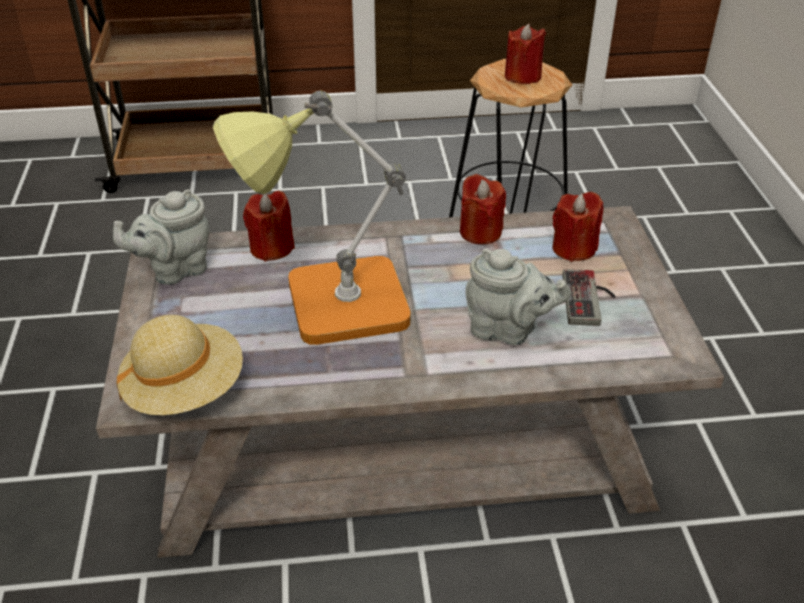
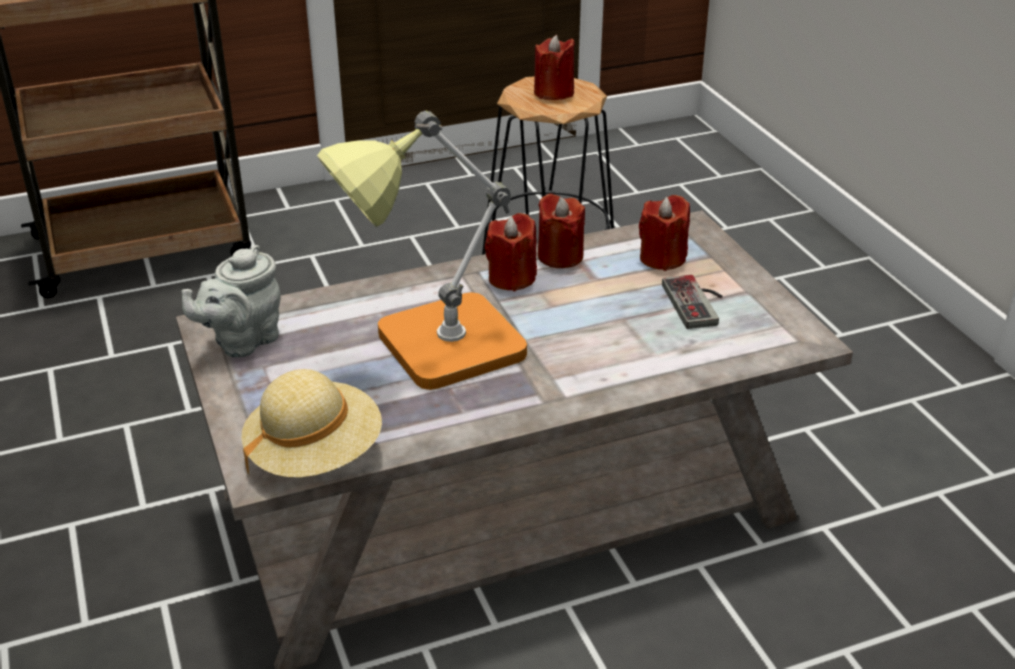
camera: 15 degrees left, 5 degrees down
red candle [243,191,295,262] -> red candle moved to [485,213,537,291]
grey teapot [465,248,571,345] -> none

